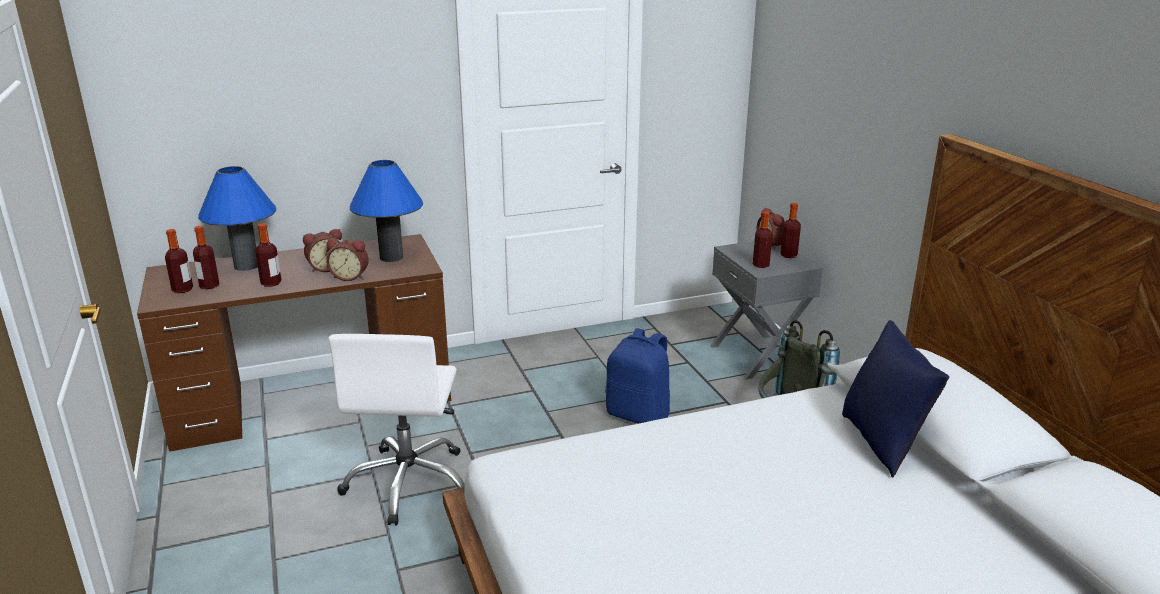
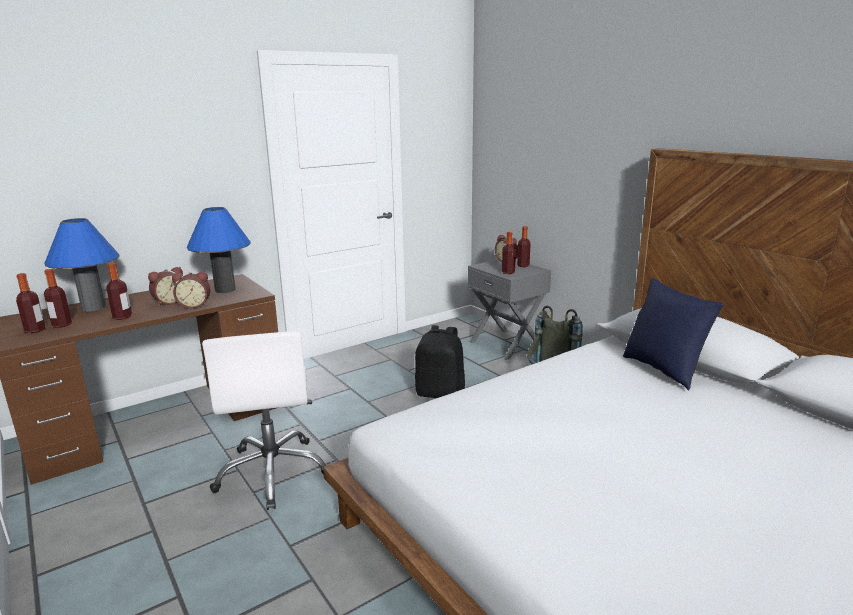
camera: 15 degrees left, 5 degrees down
blue backpack [605,328,670,424] -> black backpack [415,325,465,398]

